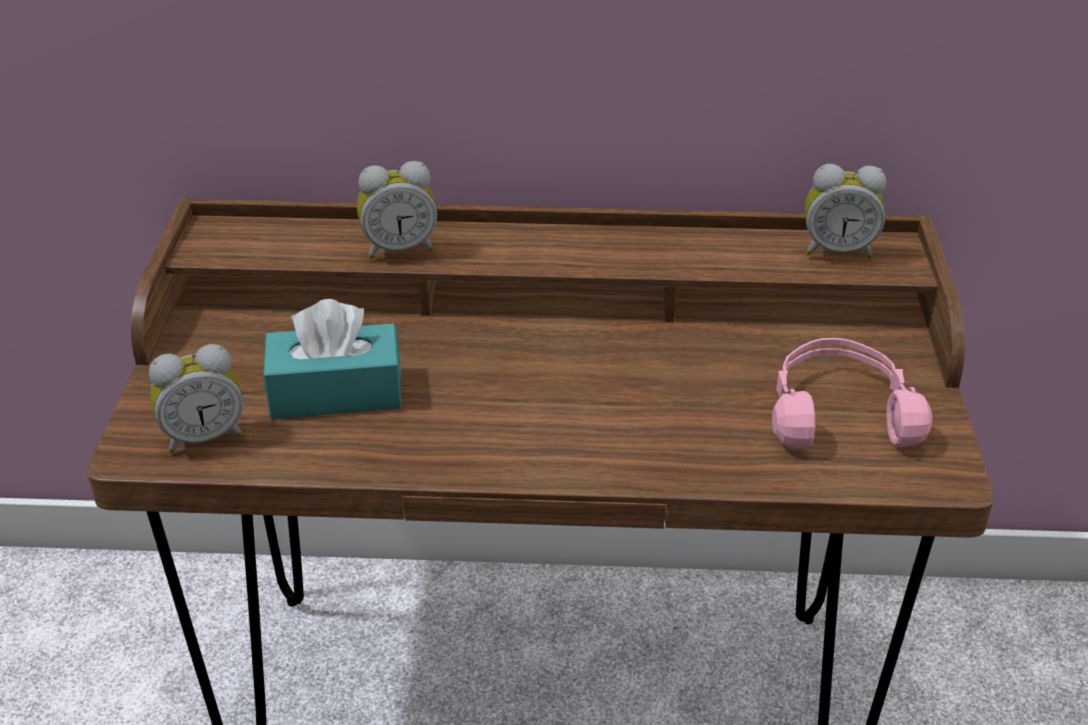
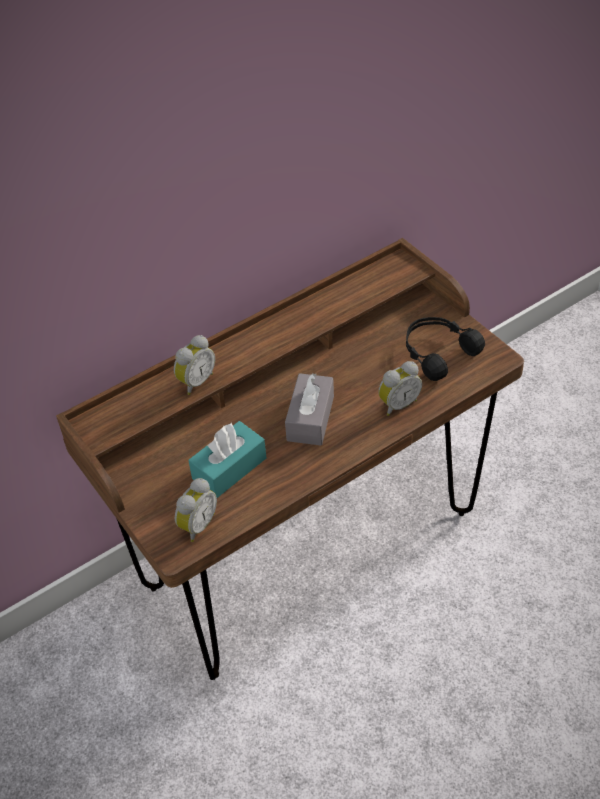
camera: 35 degrees left, 10 degrees up
pink headphones [772,338,932,449] -> black headphones [406,317,485,381]
alarm clock [805,164,886,259] -> alarm clock moved to [378,361,422,416]
none -> grey tissue box [285,373,334,445]

